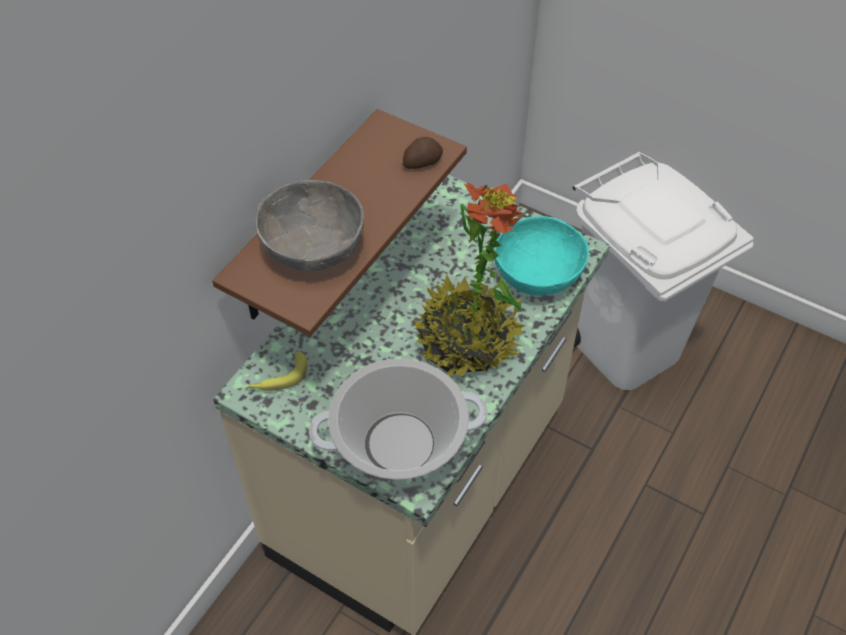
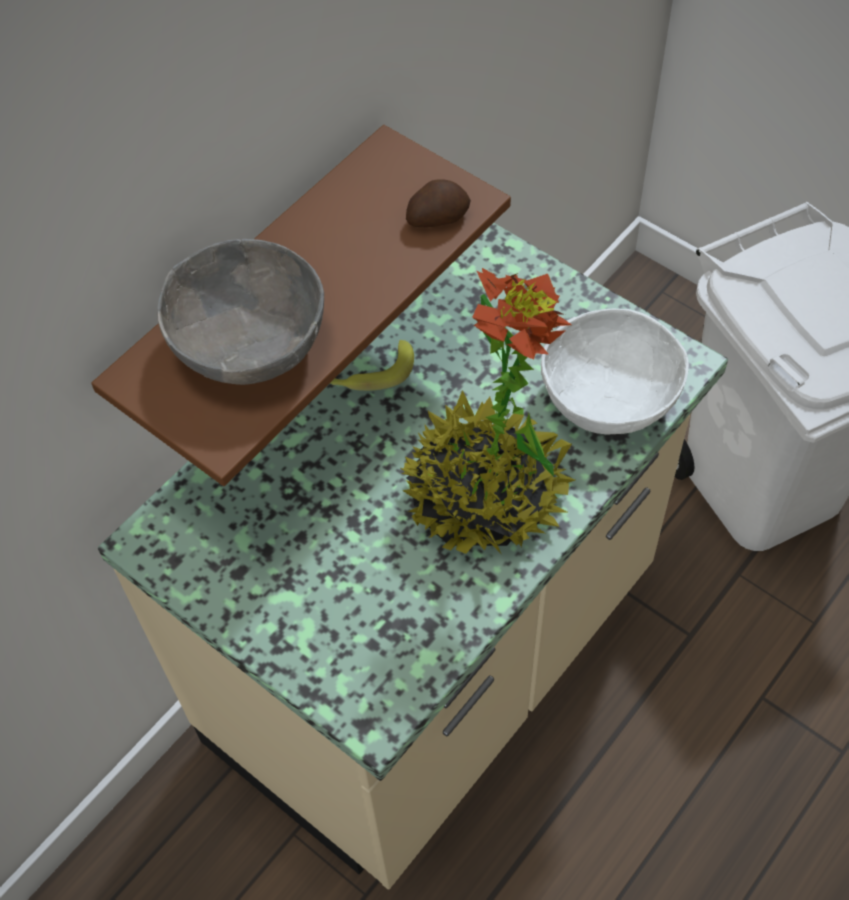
camera: 10 degrees right, 5 degrees up
banana [247,351,307,391] -> banana moved to [330,340,414,391]
cooking pot [309,359,488,480] -> none
turquoise bowl [493,216,589,296] -> white bowl [541,309,689,435]

